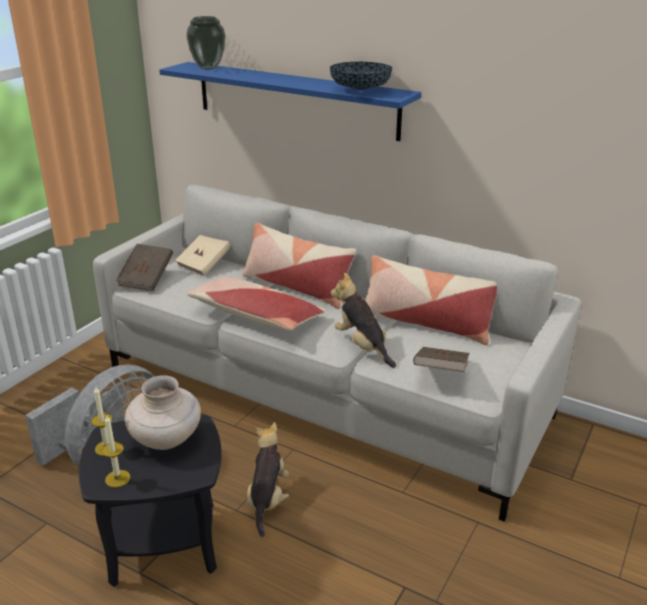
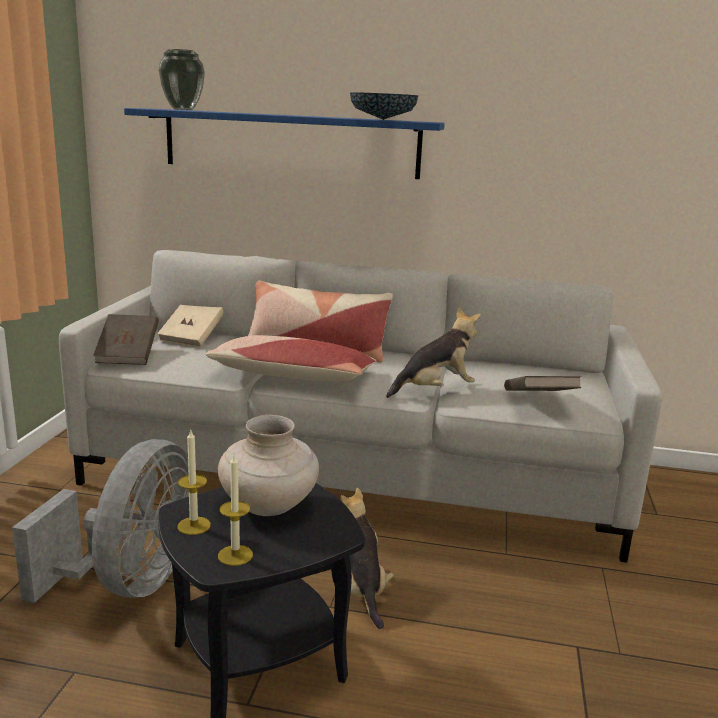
camera: 20 degrees left, 10 degrees down
plush toy [331,273,396,368] -> plush toy turned 120 degrees clockwise [386,308,481,398]
pillow [365,255,497,345] -> none

